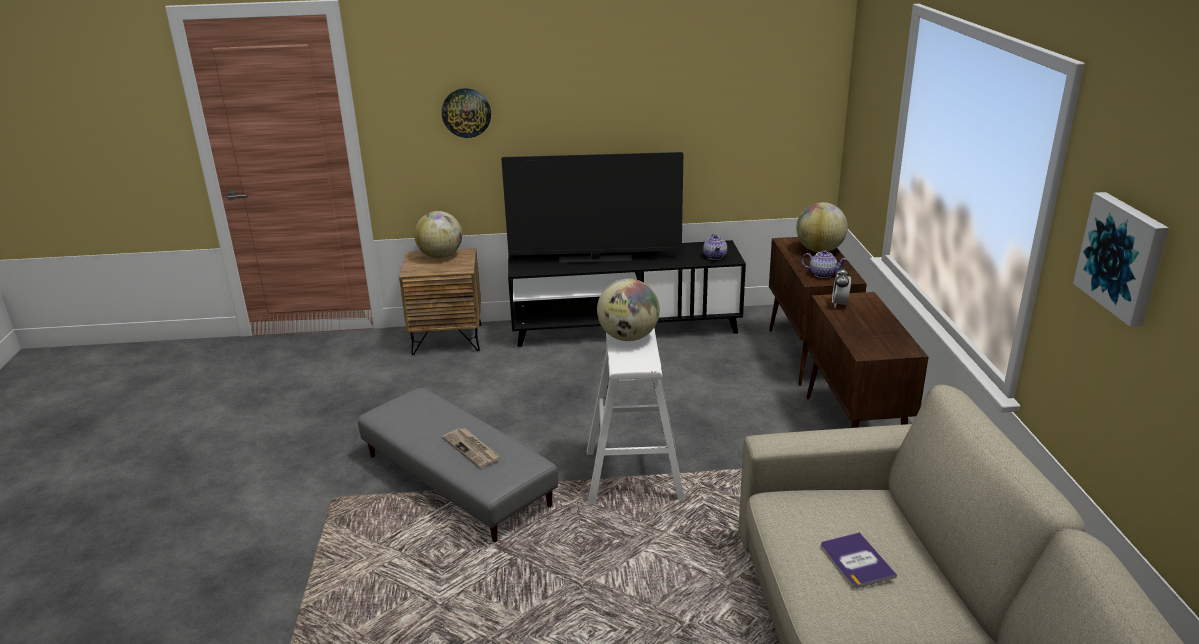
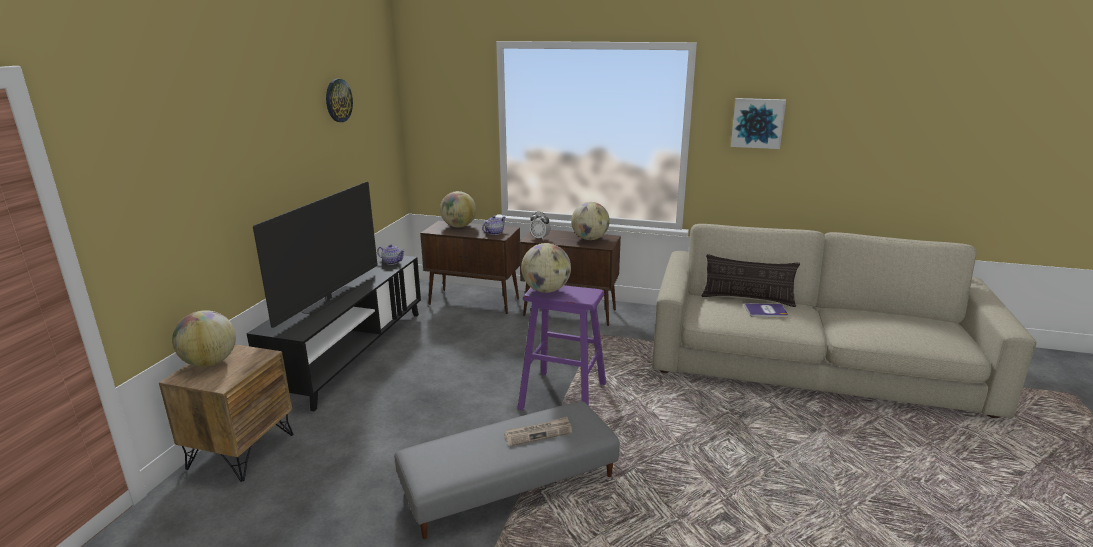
camera: 70 degrees left, 5 degrees down
wall clock [442,88,491,138] -> wall clock moved to [326,79,353,122]
white stool [587,329,685,504] -> purple stool [518,285,606,410]
none -> globe [571,202,610,240]
none -> pillow [701,254,800,307]

